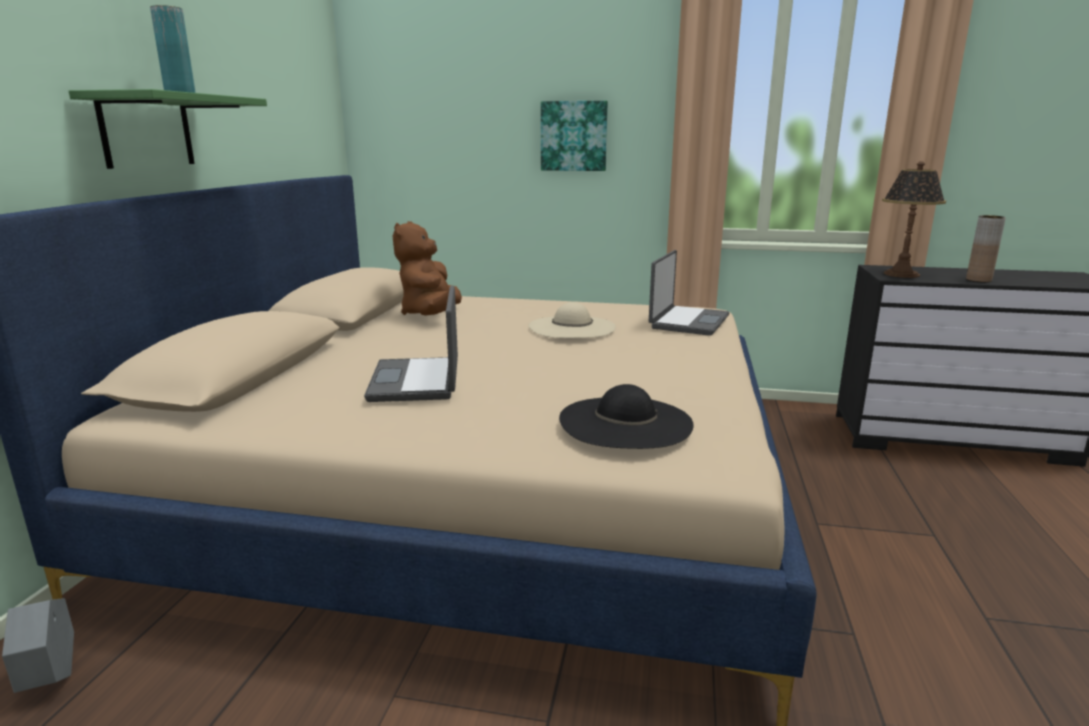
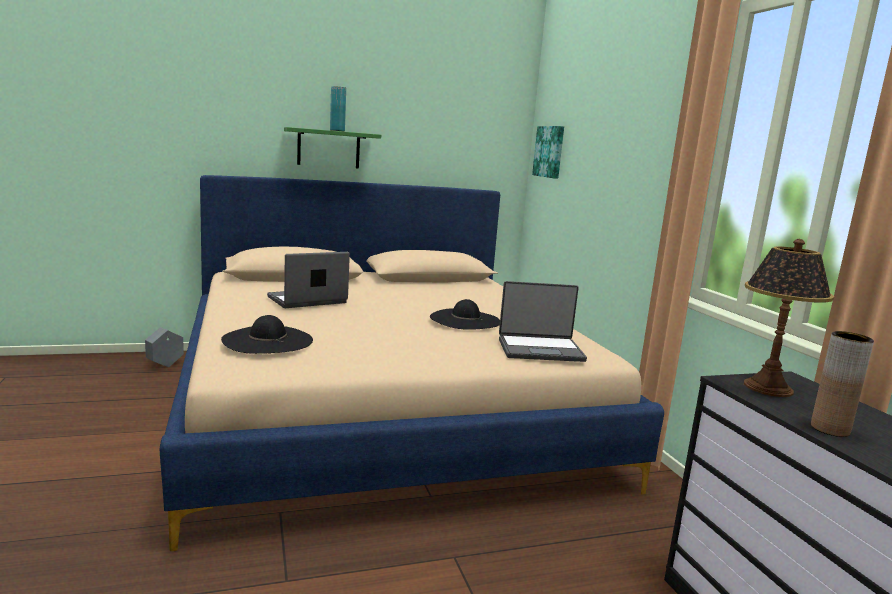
camera: 60 degrees right, 5 degrees down
brown plush toy [392,221,462,316] -> none
beige hat [529,302,616,338] -> black hat [430,299,500,330]
picture [541,101,608,171] -> picture moved to [532,126,564,179]

